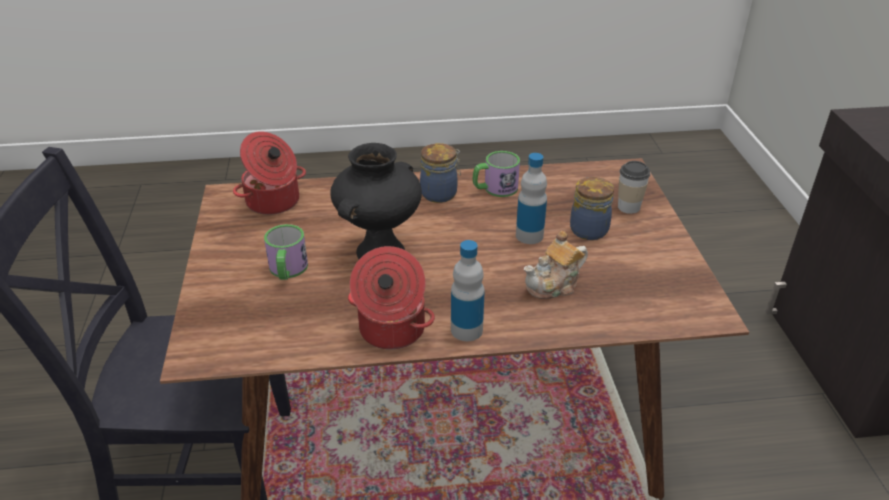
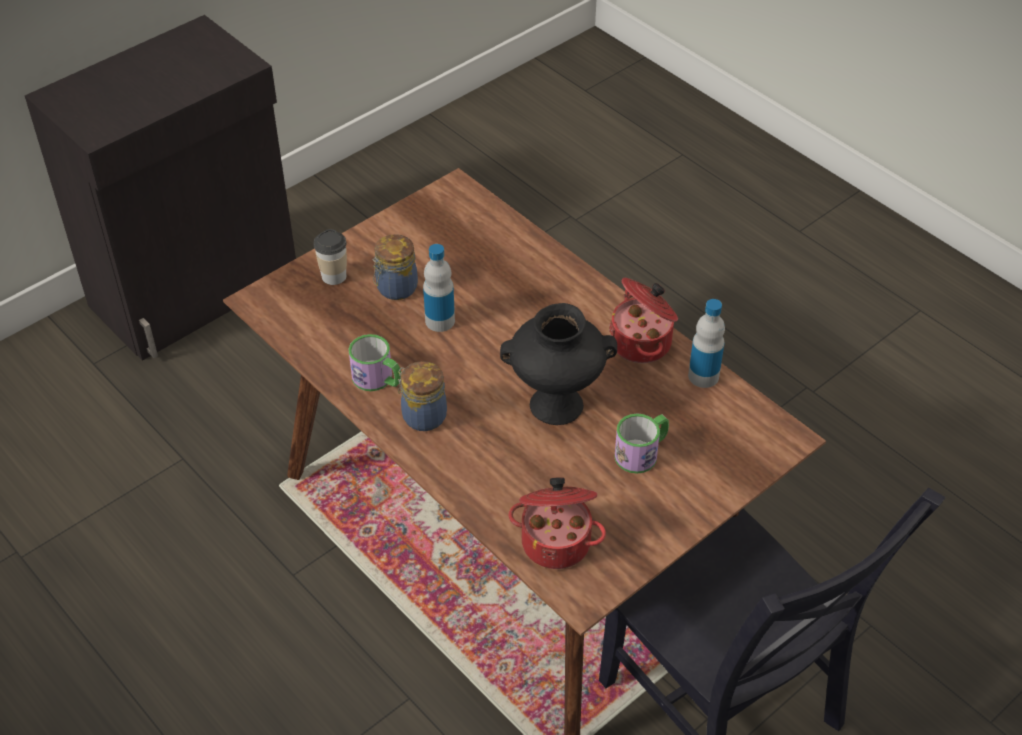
camera: 125 degrees left, 10 degrees up
bottle [451,240,485,341] -> bottle moved to [688,299,725,388]
teapot [524,231,588,299] -> none

